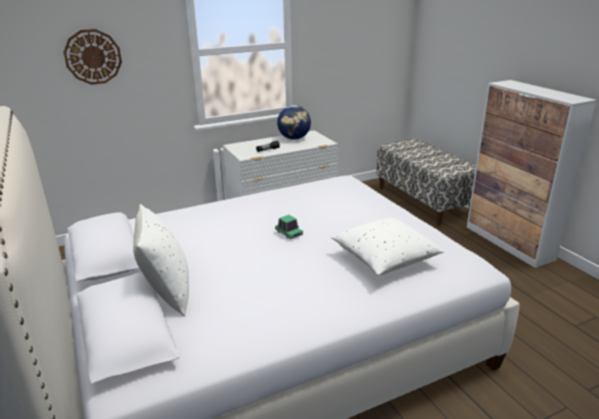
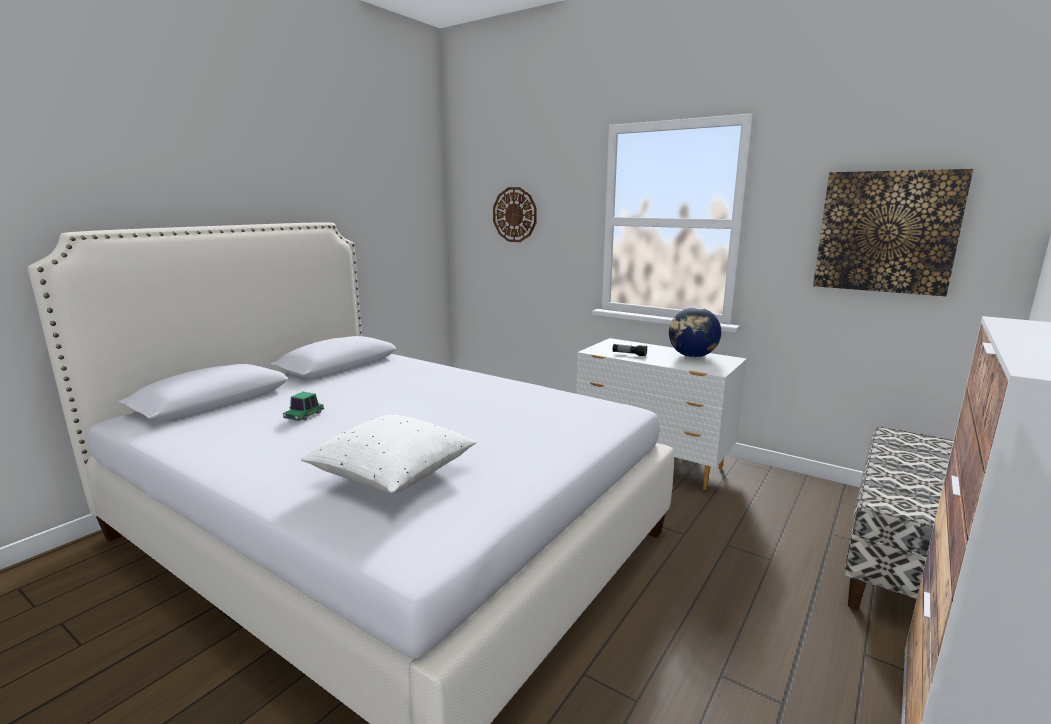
camera: 60 degrees right, 10 degrees down
white pillow [133,204,189,316] -> none
toy car [275,215,303,239] -> toy car moved to [283,392,324,421]
none -> picture [813,169,973,296]

